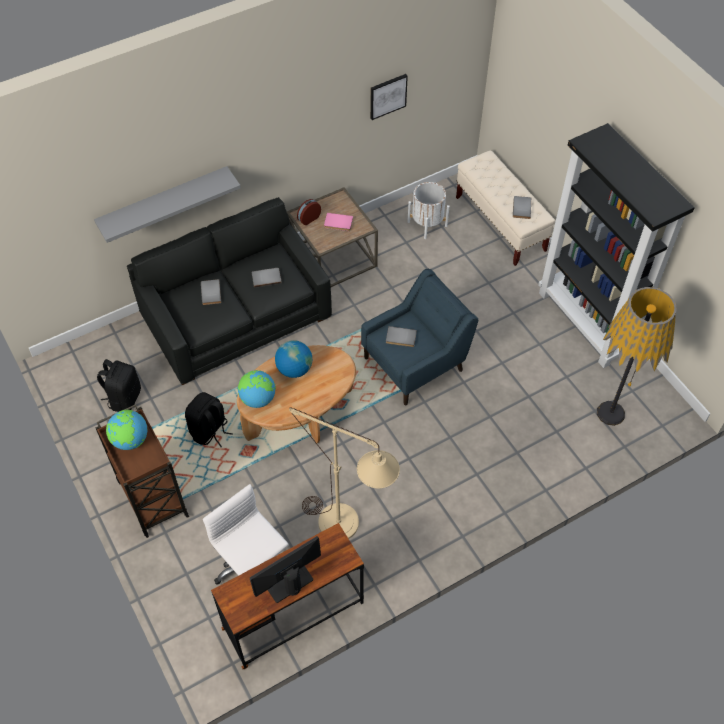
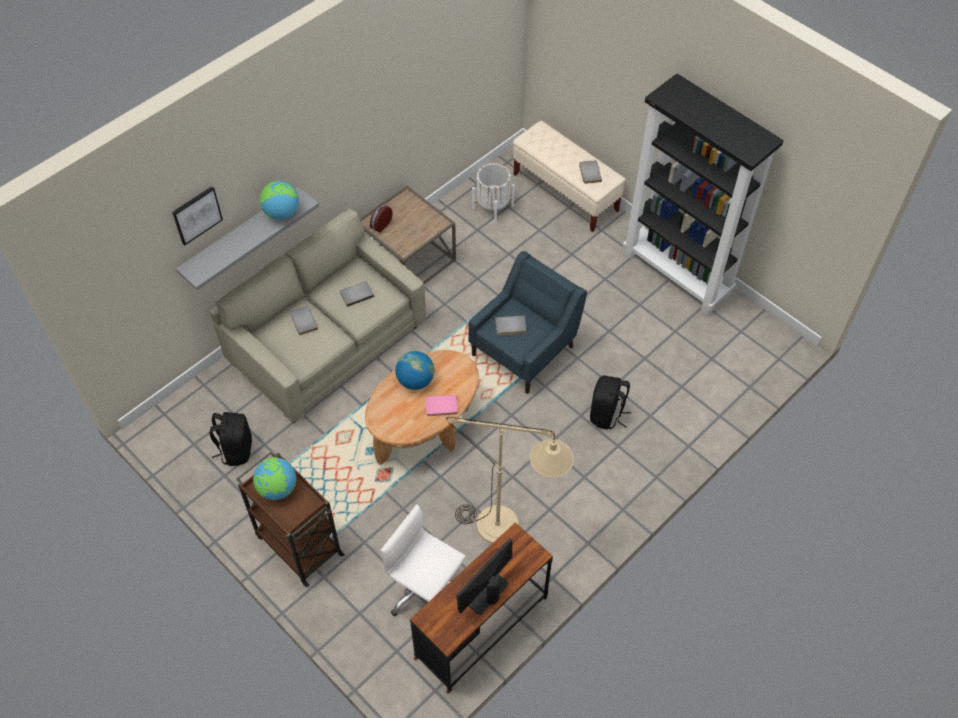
camera: 15 degrees left, 0 degrees up
black sofa [127,197,332,385] -> beige sofa [210,209,426,423]
black backpack [185,392,233,447] -> black backpack moved to [590,375,631,429]
globe [238,370,276,408] -> globe moved to [260,181,299,220]
pink book [324,213,353,231] -> pink book moved to [425,395,458,416]
picture [370,74,408,120] -> picture moved to [172,186,223,245]
floor lamp [597,287,677,426] -> none

